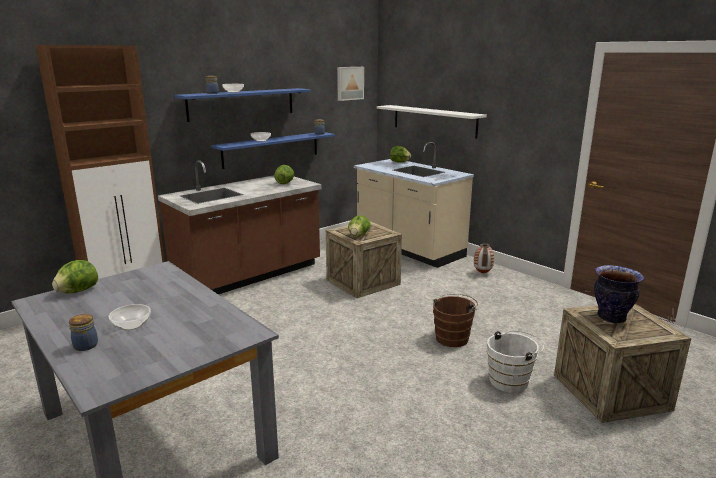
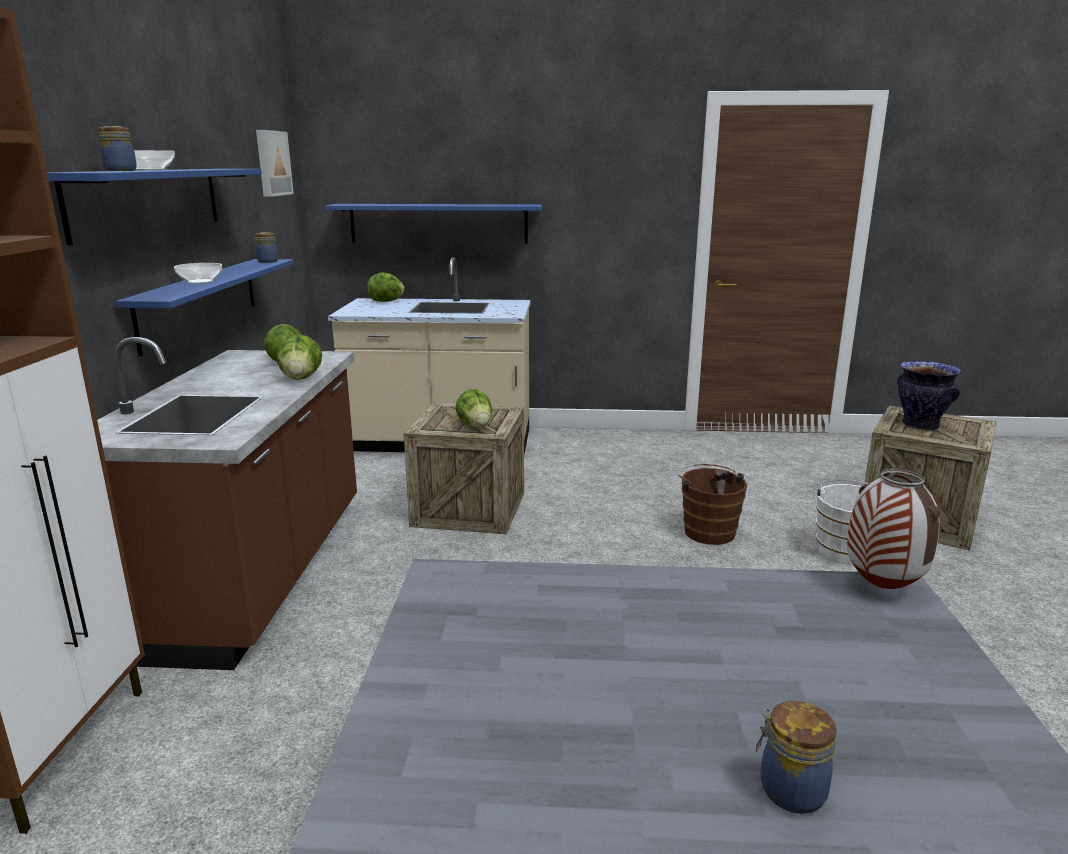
camera: 45 degrees left, 0 degrees up
lettuce [52,260,98,293] -> lettuce moved to [277,334,322,380]
bowl [109,304,151,331] -> none
white shelf [377,105,487,139] -> blue shelf [325,204,542,244]
vase [474,243,494,274] -> vase moved to [847,468,940,589]

